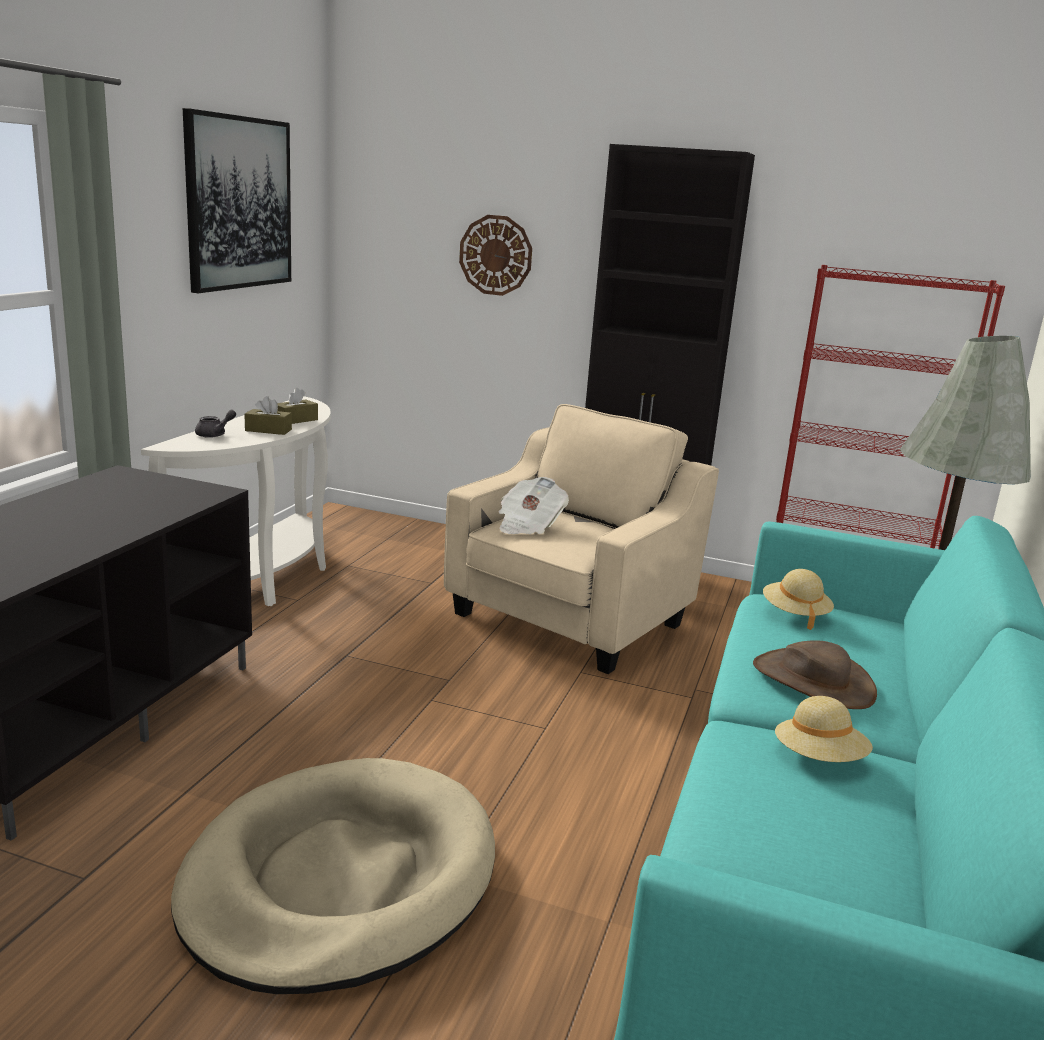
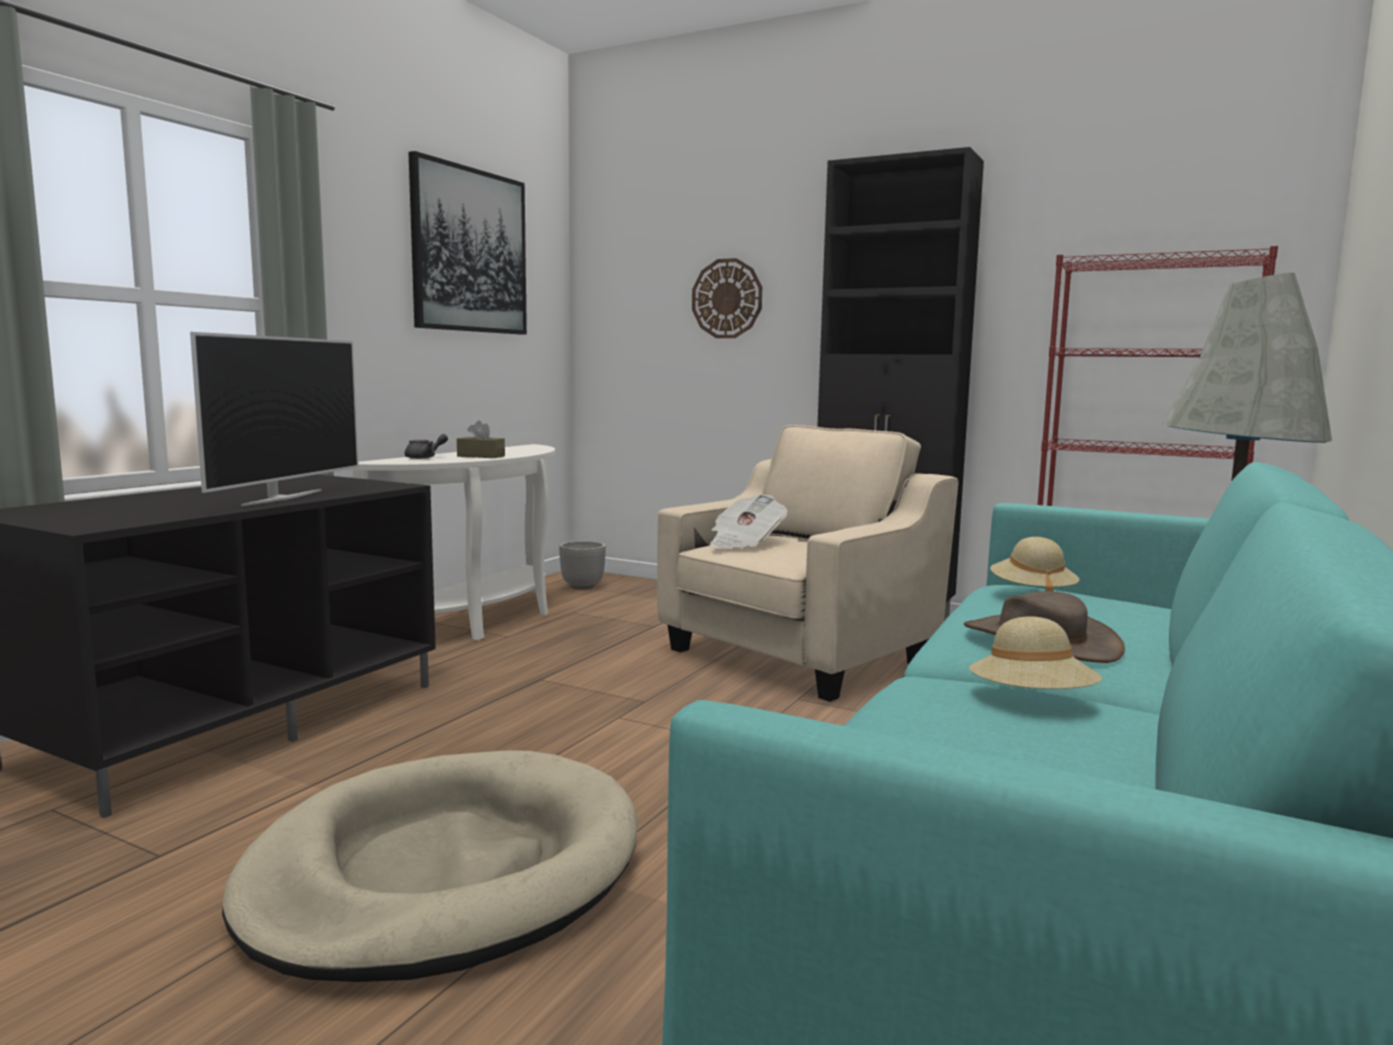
camera: 10 degrees right, 10 degrees down
brown tissue box [277,388,318,424] -> none
none -> television [190,332,359,506]
none -> planter [559,541,606,590]

